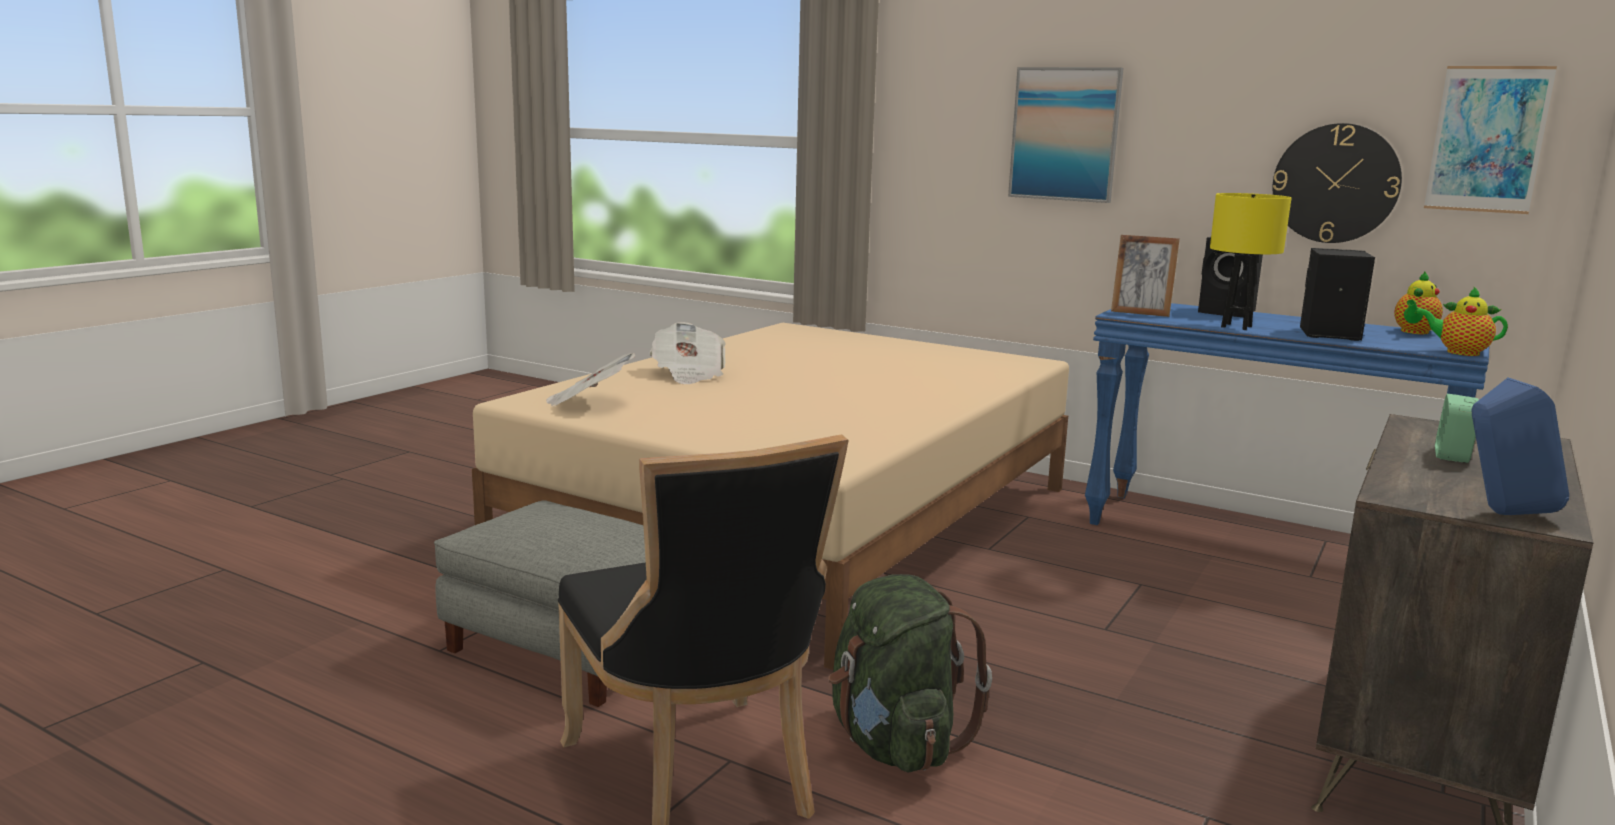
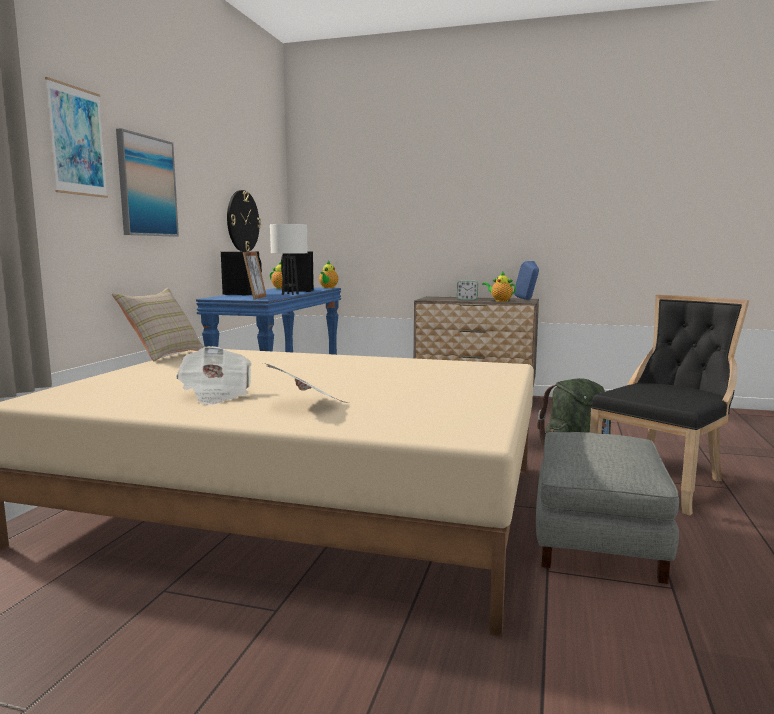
camera: 105 degrees left, 5 degrees down
newspaper [546,353,635,407] -> newspaper moved to [176,346,251,405]
yellow table lamp [1210,193,1292,330] -> white table lamp [270,224,308,295]
picture [1424,66,1557,214] -> picture moved to [45,77,108,198]
none -> beige pillow [112,288,204,361]
none -> teapot [482,271,516,302]

